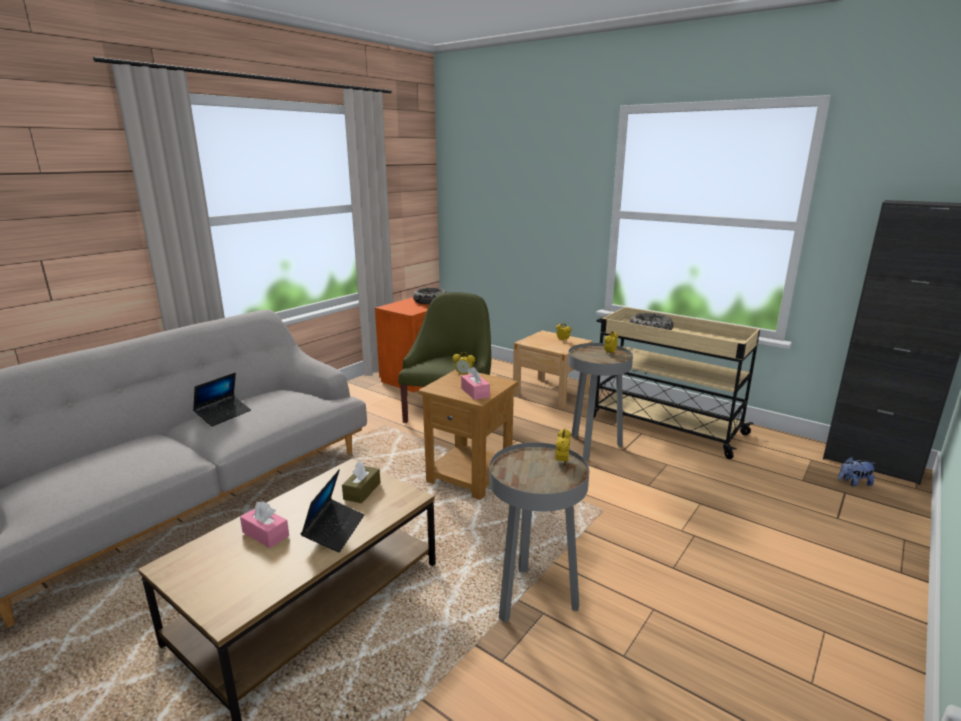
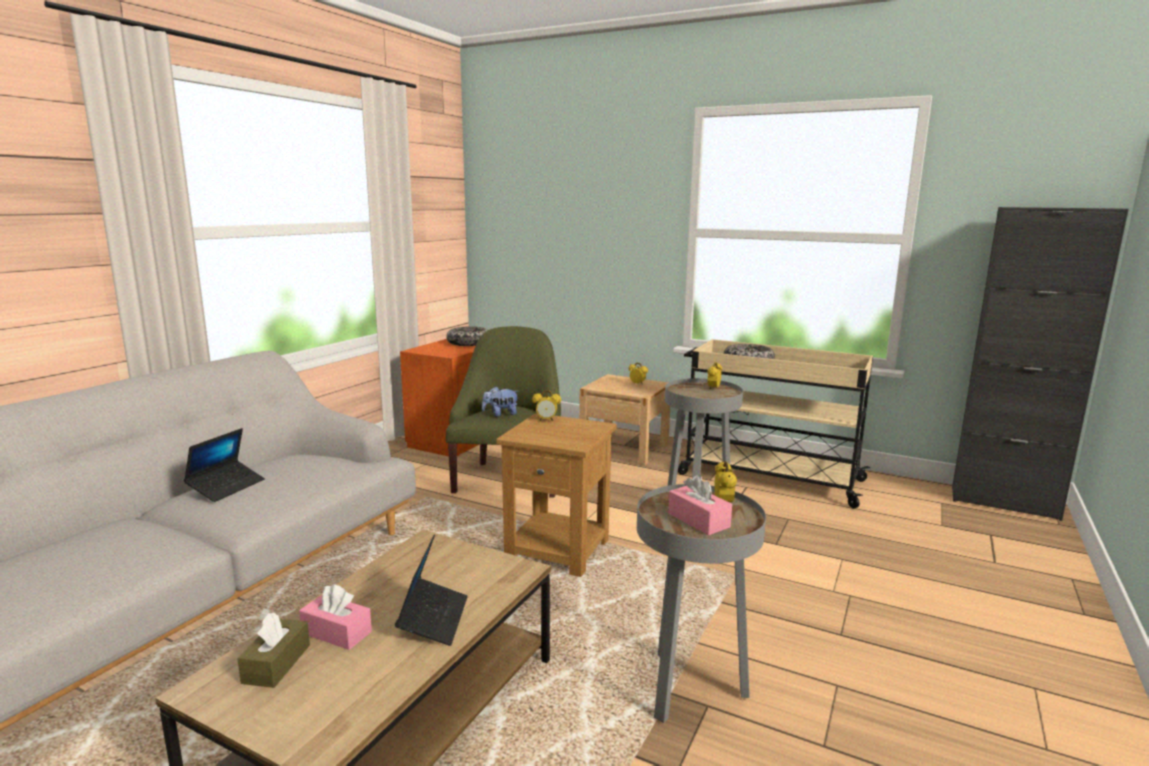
camera: 10 degrees left, 5 degrees down
brown tissue box [342,461,380,503] -> brown tissue box moved to [237,612,310,688]
pink tissue box [461,367,490,400] -> pink tissue box moved to [668,475,732,535]
plush toy [838,457,876,487] -> plush toy moved to [482,386,519,417]

